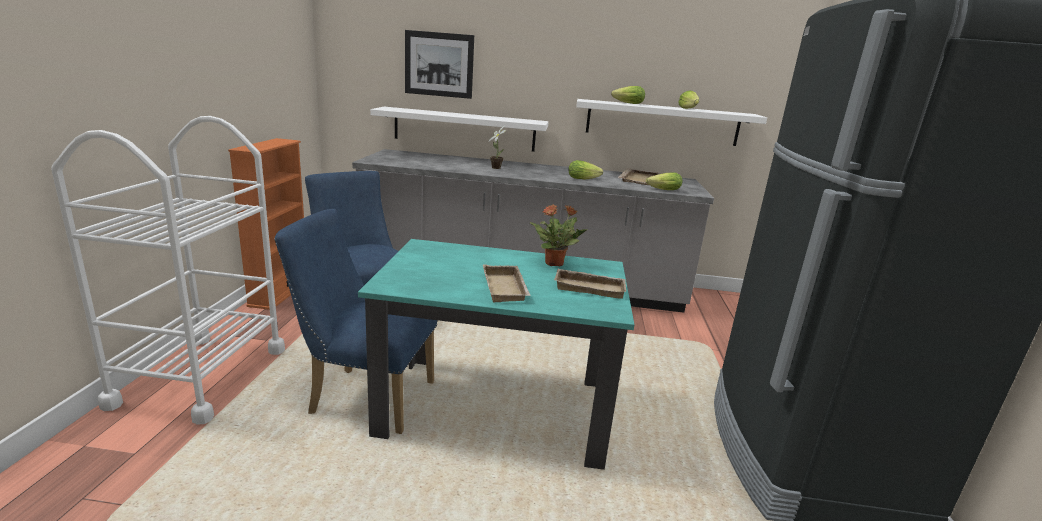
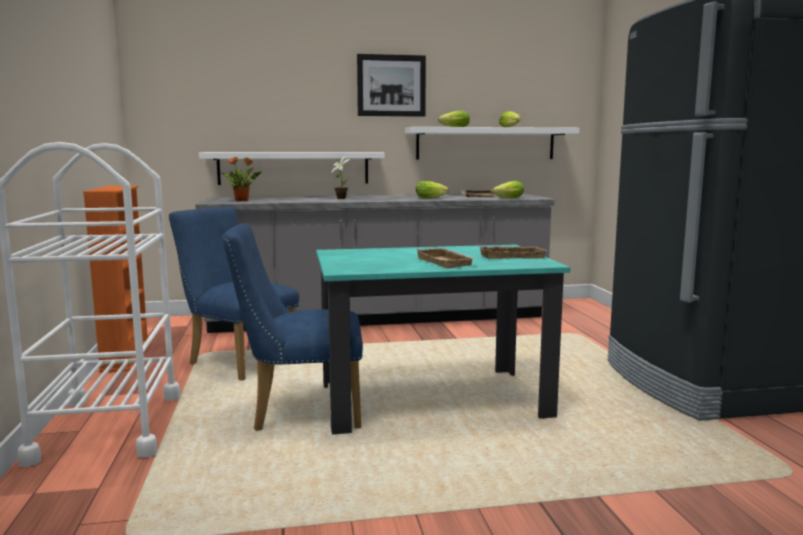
camera: 15 degrees left, 10 degrees down
picture [405,30,474,99] -> picture moved to [357,54,426,117]
potted plant [530,204,588,266] -> potted plant moved to [220,157,261,201]

